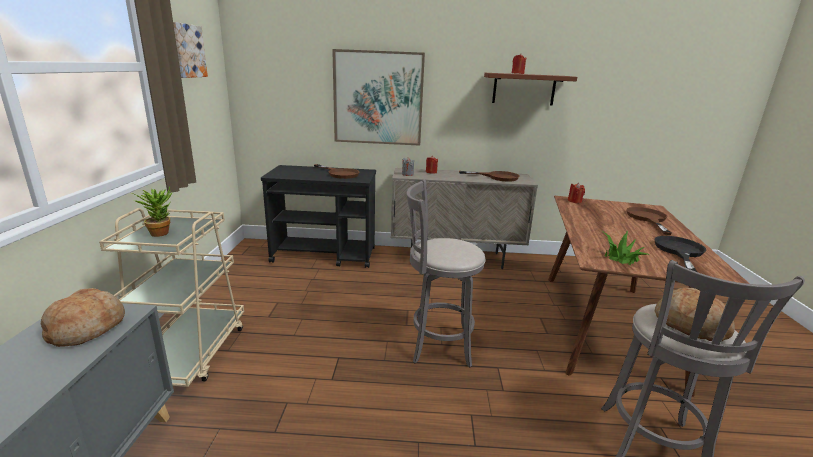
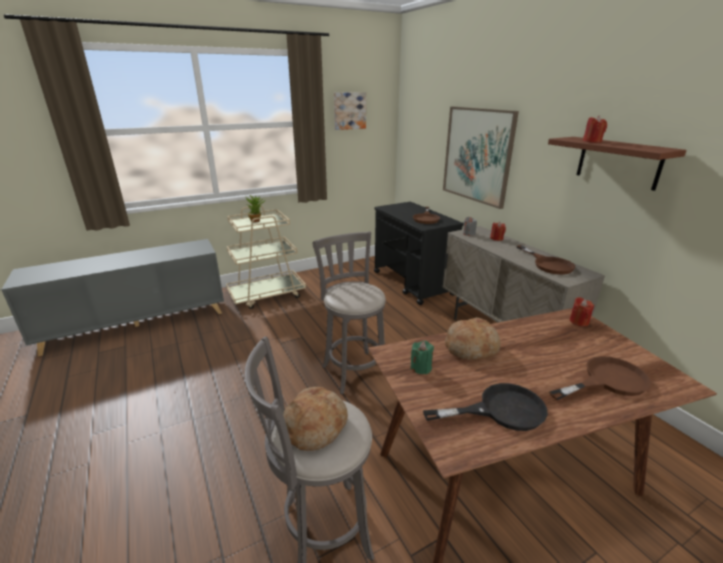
camera: 60 degrees right, 5 degrees up
bread [41,288,125,347] -> bread moved to [445,318,501,360]
potted plant [601,230,649,265] -> green candle [410,341,434,374]

